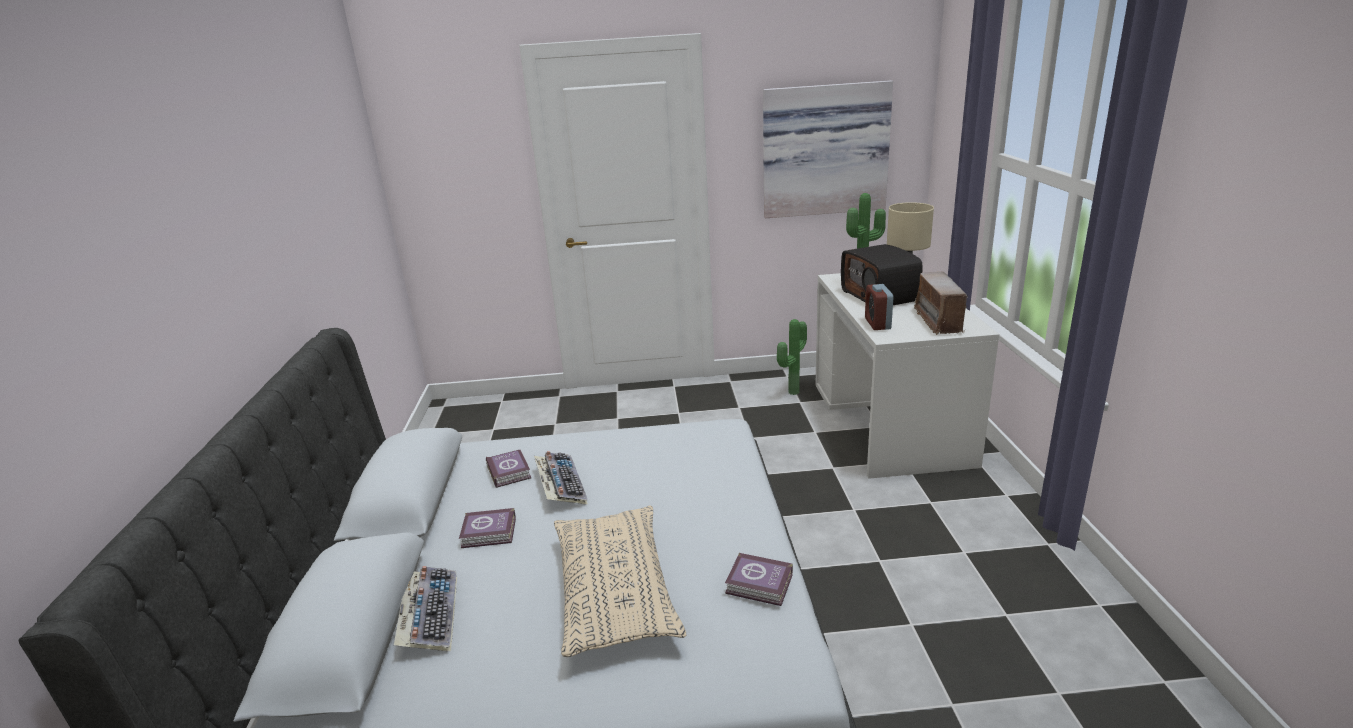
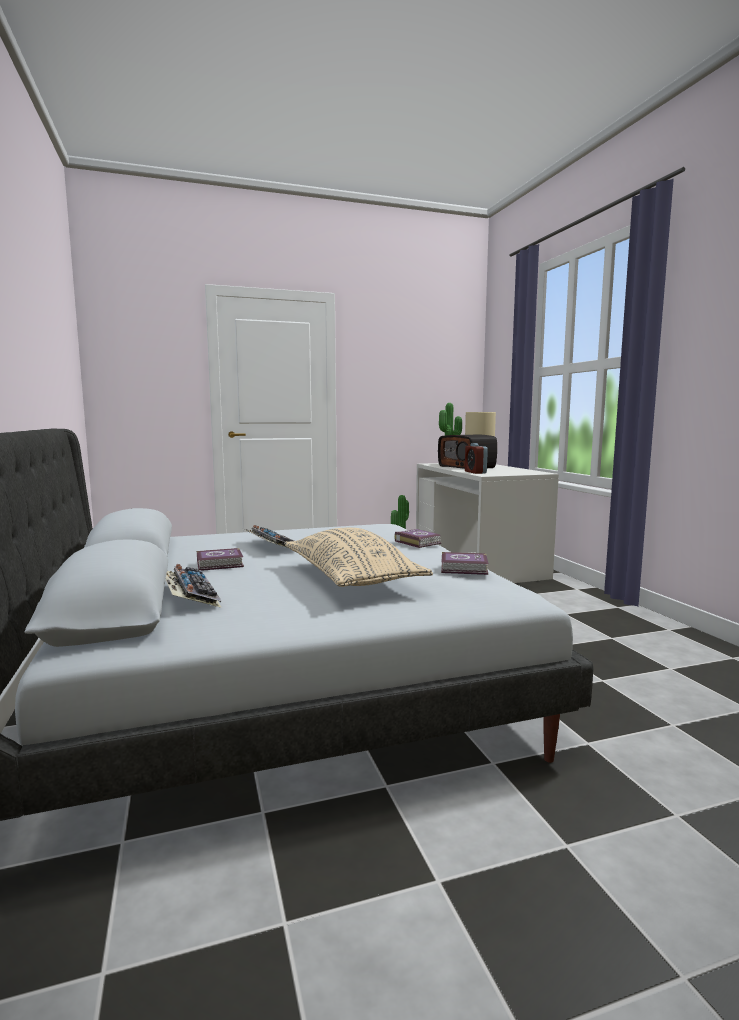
camera: 15 degrees left, 15 degrees down
book [486,450,531,488] -> book moved to [394,529,442,548]
picture [763,80,893,218] -> none
radio [914,272,968,335] -> none

